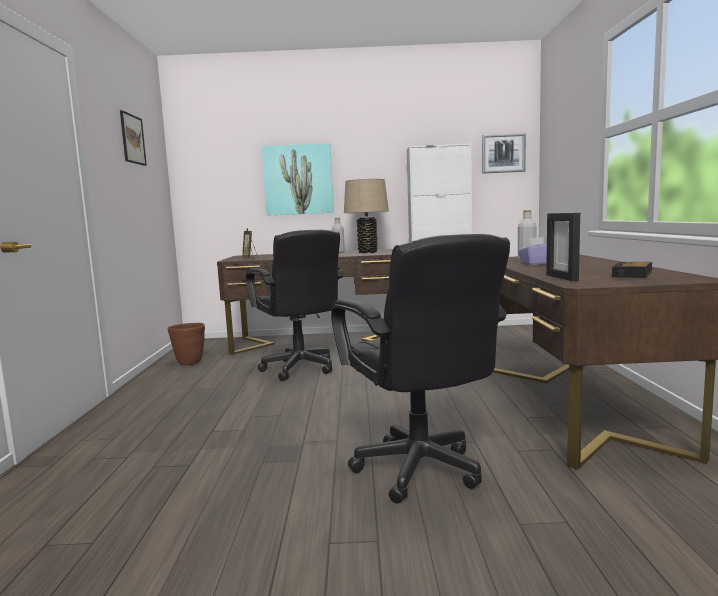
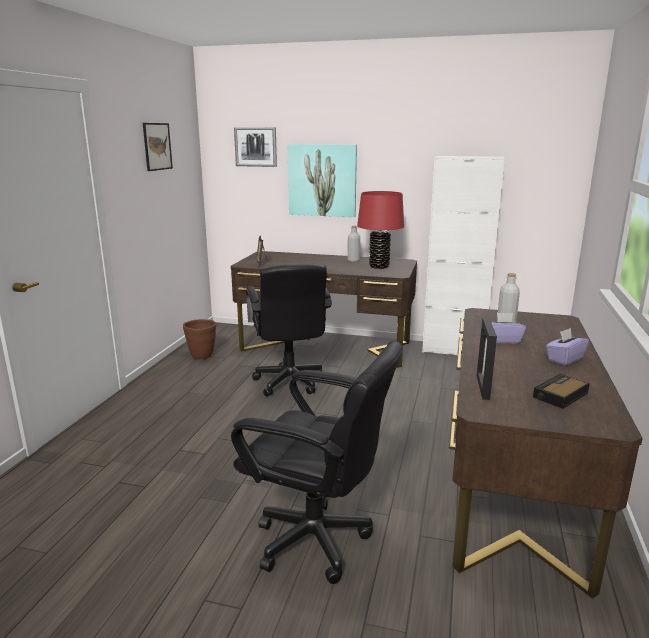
camera: 15 degrees right, 10 degrees up
black office chair [331,234,510,503] -> black office chair turned 60 degrees counterclockwise [231,341,403,584]
beige table lamp [344,179,389,253] -> red table lamp [357,191,404,269]
picture [482,133,526,174] -> picture moved to [234,127,277,167]
none -> purple tissue box [546,328,589,365]

